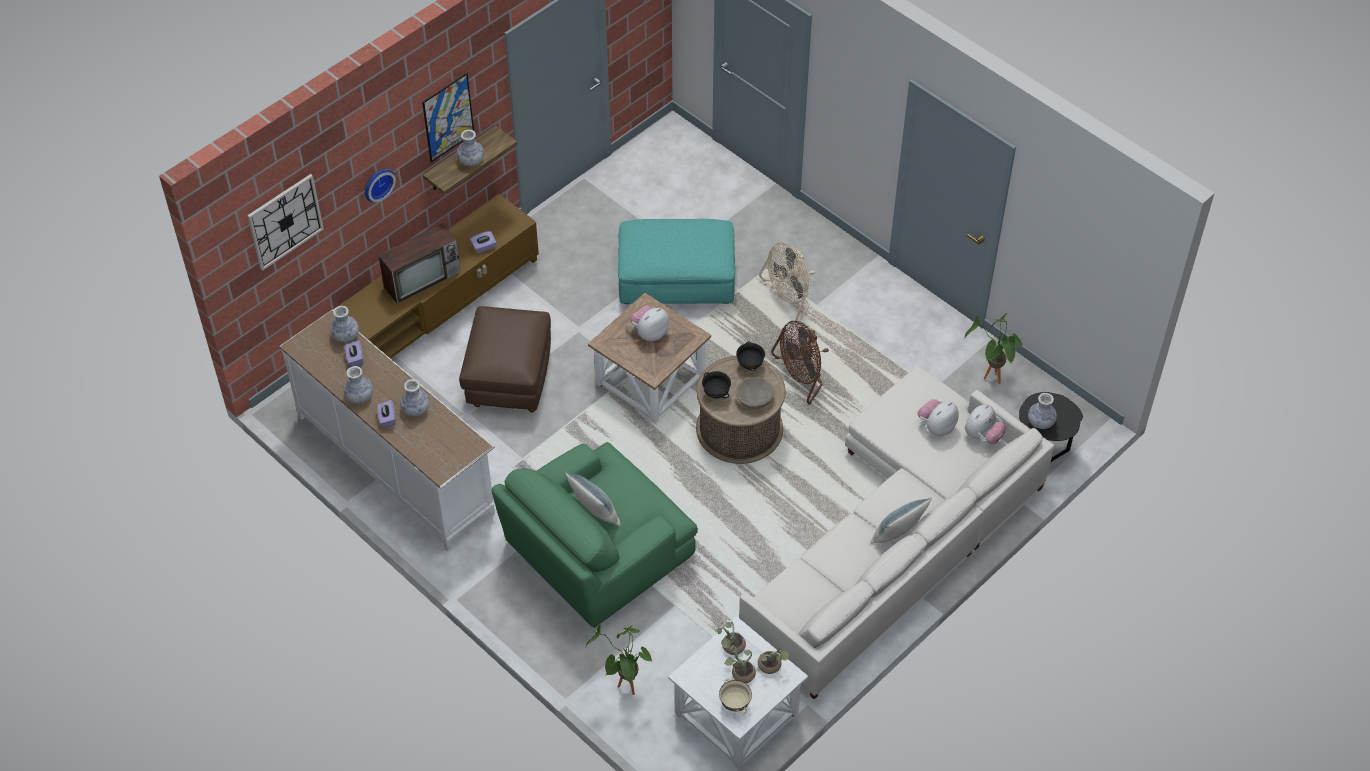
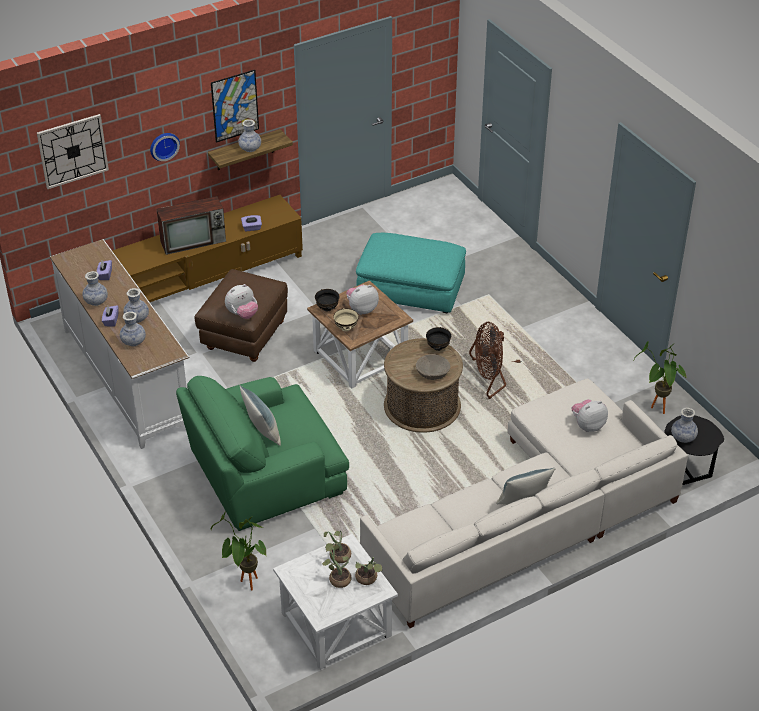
camera: 15 degrees right, 10 degrees down
vase [330,306,359,342] -> vase moved to [120,311,146,347]
black bowl [702,371,731,398] -> black bowl moved to [315,289,339,311]
beige bowl [719,679,752,714] -> beige bowl moved to [333,308,359,331]
beige fan [759,242,815,324] -> none
plush toy [965,404,1006,444] -> plush toy moved to [225,284,258,319]

